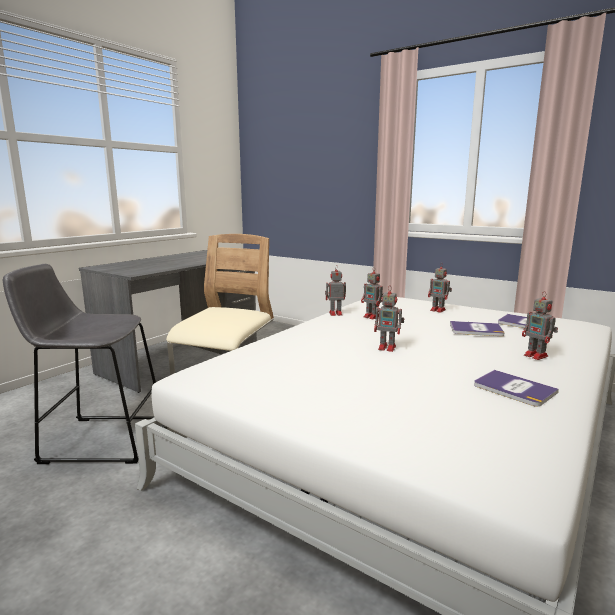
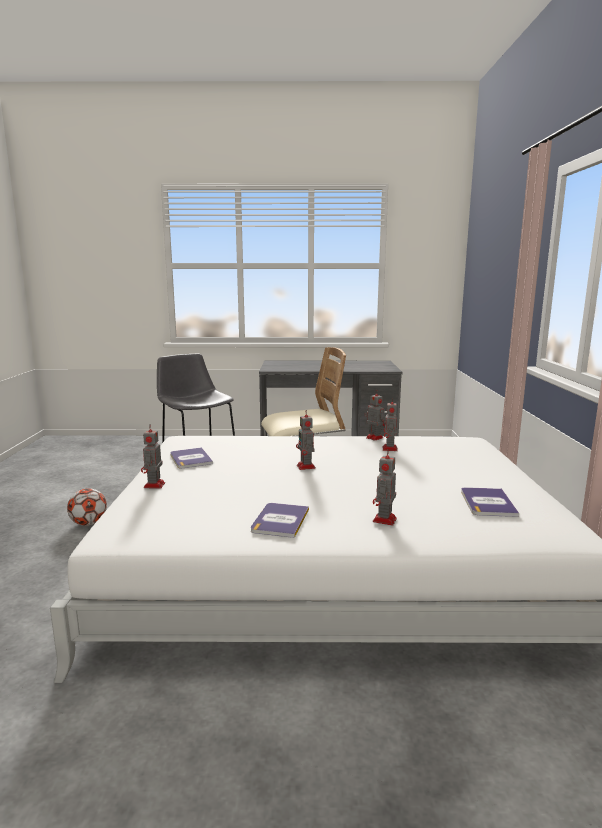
camera: 55 degrees right, 0 degrees up
toy robot [428,263,452,313] -> toy robot moved to [141,425,165,489]
book [450,321,505,336] -> book moved to [170,447,213,468]
none -> football [67,488,107,526]

